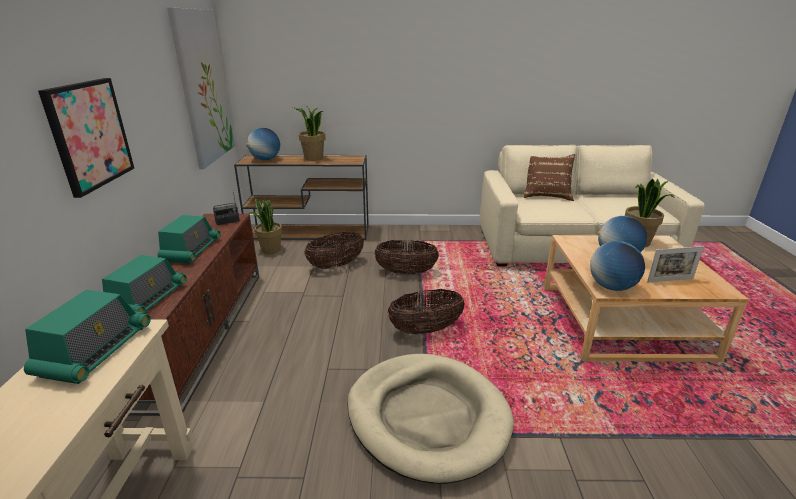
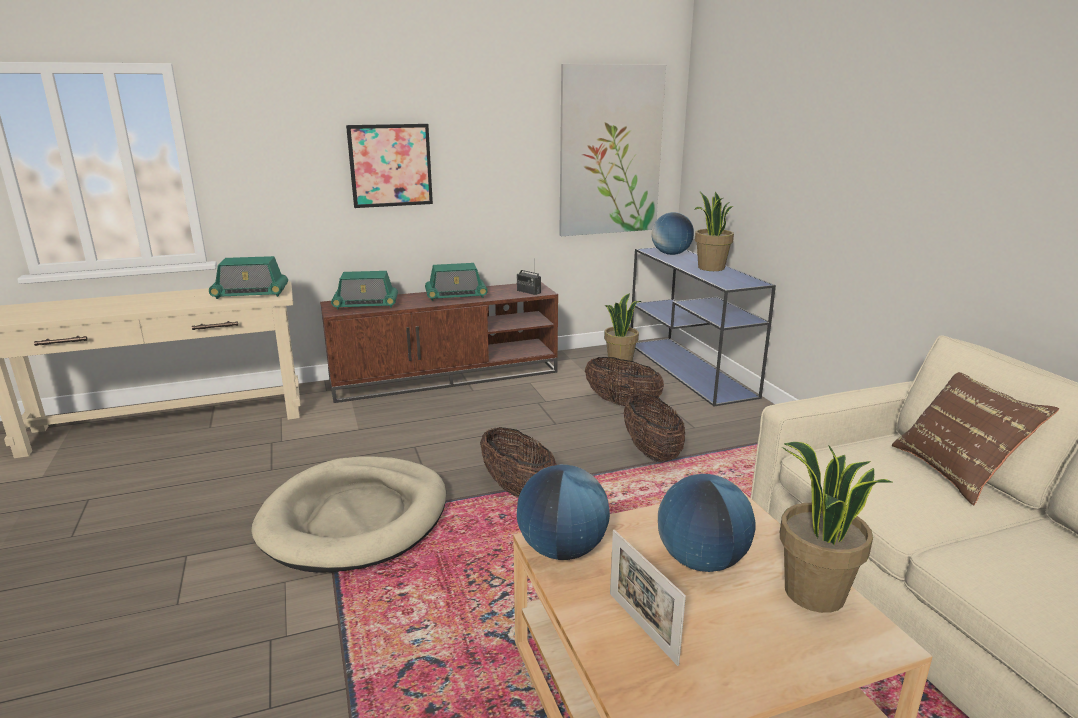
camera: 70 degrees right, 5 degrees down
brown console table [234,155,369,240] -> blue console table [631,247,776,407]

